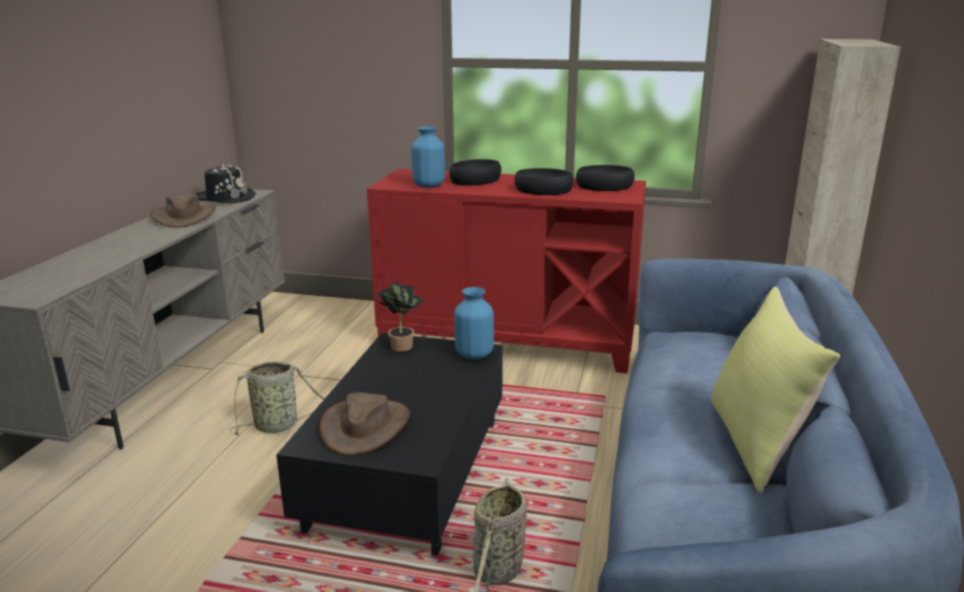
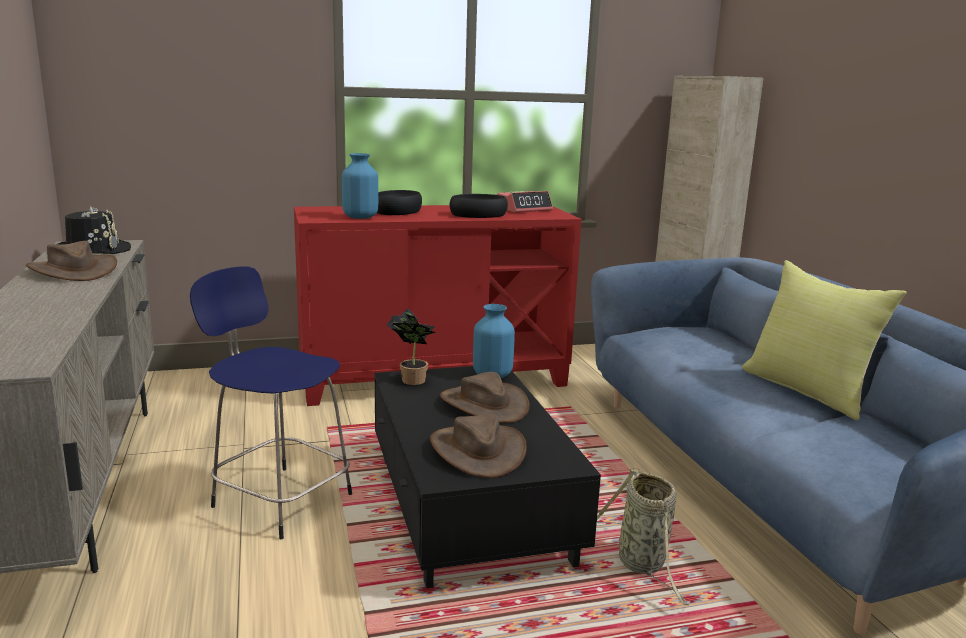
camera: 30 degrees left, 5 degrees down
basket [229,361,325,436] -> blue stool [190,266,352,539]
black bowl [576,165,635,191] -> alarm clock [497,191,553,212]
none -> brown hat [440,372,530,423]

